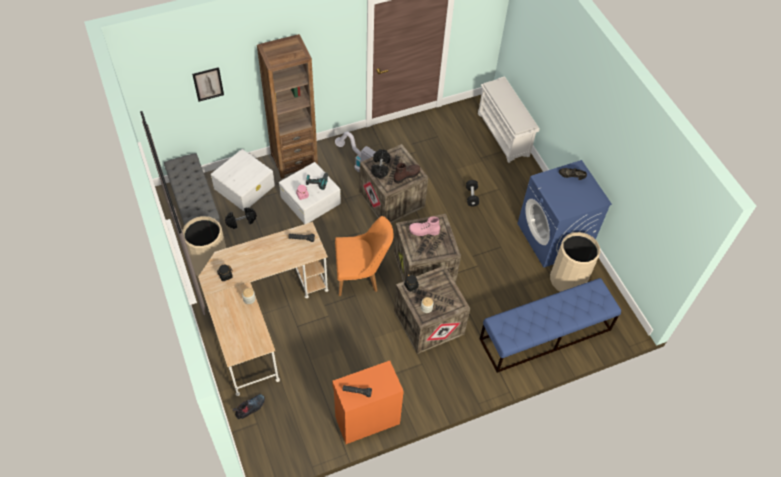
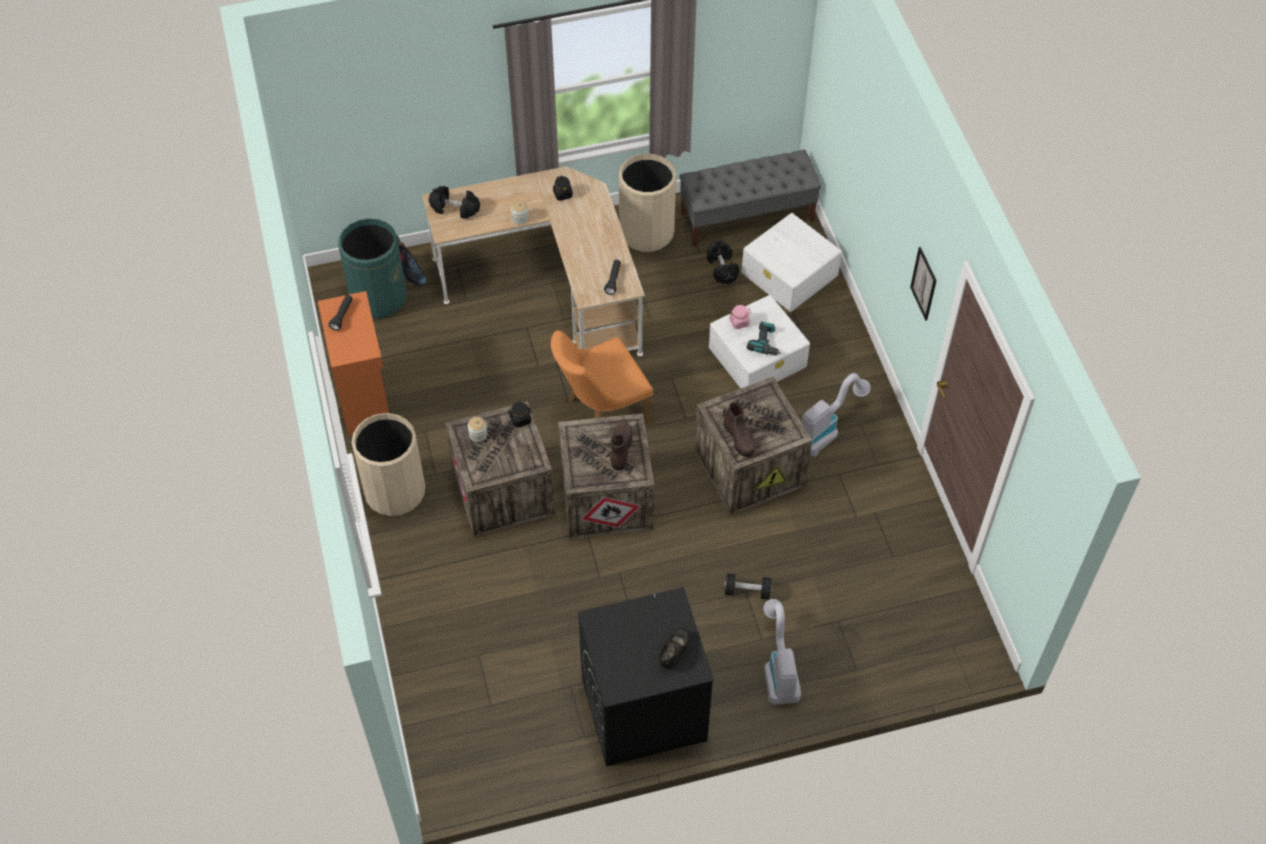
camera: 100 degrees right, 0 degrees up
picture [192,67,224,102] -> picture moved to [910,247,937,321]
brown bookcase [257,34,318,179] -> none
orange chair [335,216,394,296] -> orange chair turned 60 degrees clockwise [551,331,653,424]
black dumbbell [371,149,390,178] -> black dumbbell moved to [429,186,480,219]
pink boot [409,217,440,236] -> brown boot [611,422,633,471]
white shoe rack [478,76,540,163] -> none
blue bench [480,278,621,373] -> none
blue washing machine [517,160,612,267] -> black washing machine [578,587,714,766]
beige trash can [550,232,600,292] -> beige trash can moved to [352,413,425,516]
none -> green trash can [338,219,406,319]
none -> vacuum cleaner [763,599,801,705]

